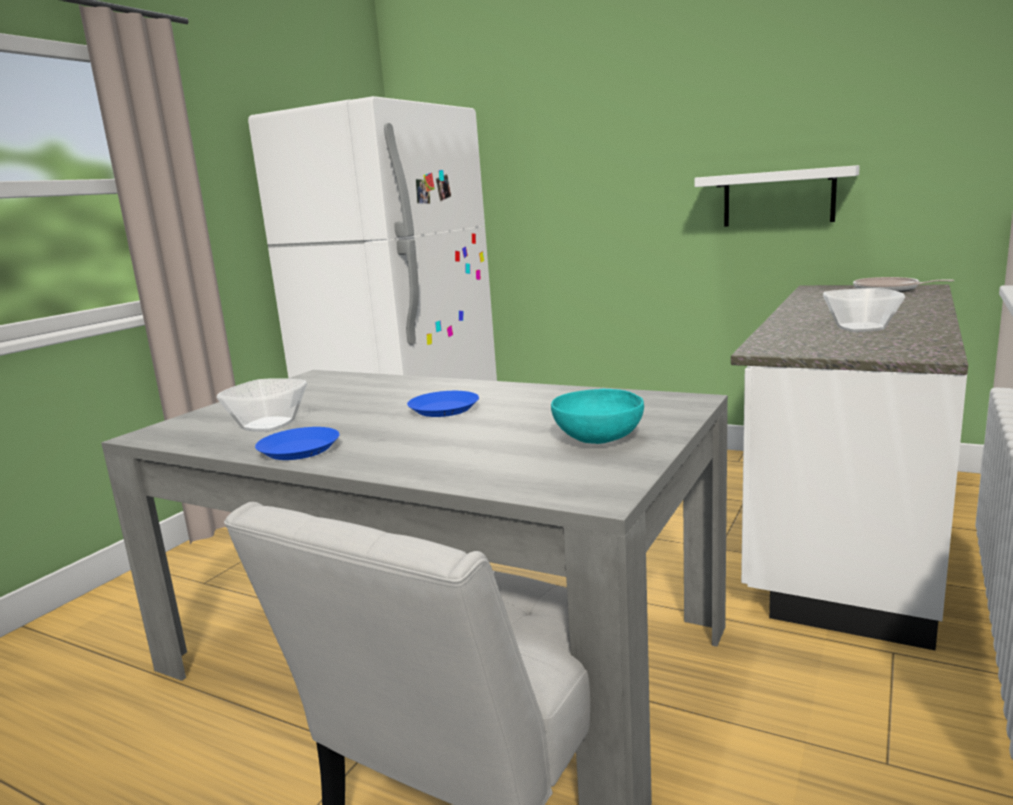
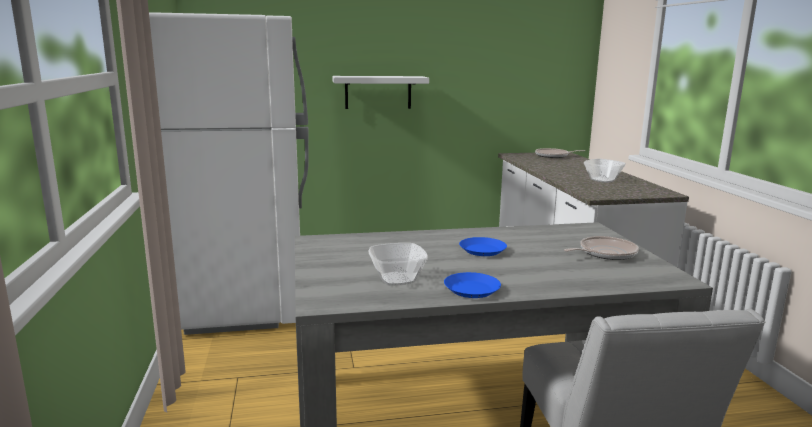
camera: 40 degrees left, 0 degrees up
turquoise bowl [551,389,644,444] -> frying pan [564,236,639,260]
white shelf [695,165,860,227] -> white shelf moved to [333,76,429,109]

